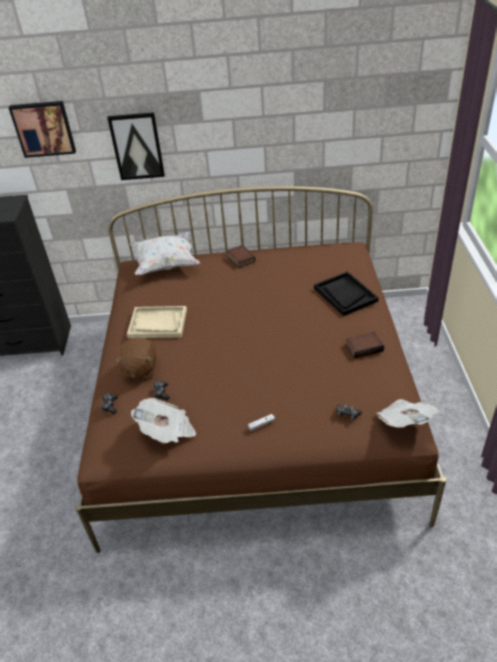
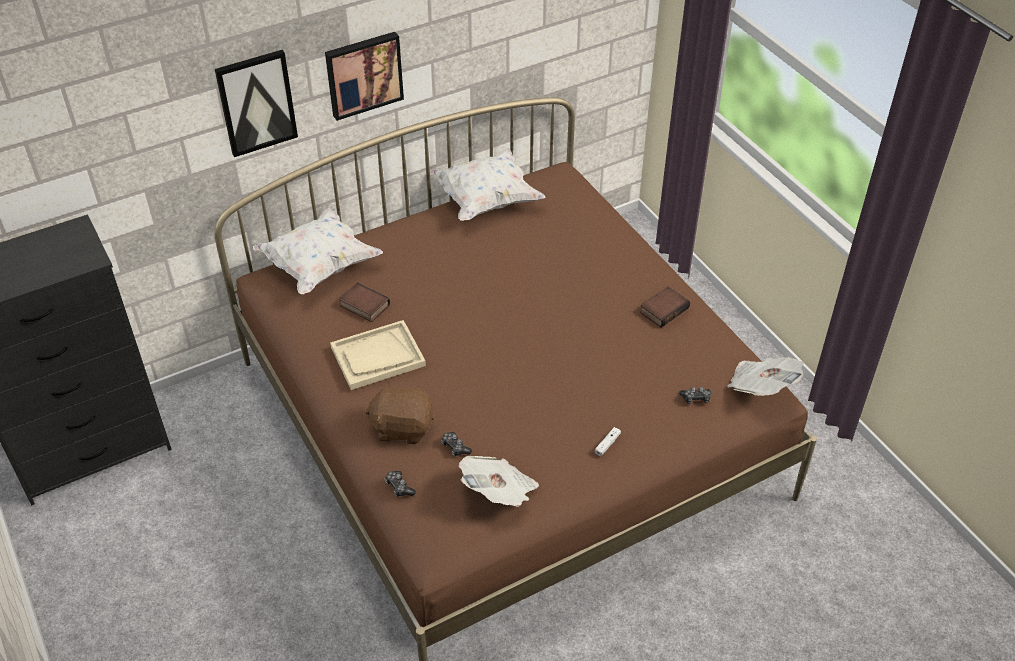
camera: 30 degrees left, 5 degrees up
picture [9,101,76,158] -> picture moved to [325,32,404,121]
brown plush toy [115,338,156,380] -> brown plush toy turned 120 degrees clockwise [364,382,434,444]
book [227,245,256,268] -> book moved to [339,282,390,322]
black tray [314,271,379,316] -> none
none -> white pillow [430,148,545,221]

